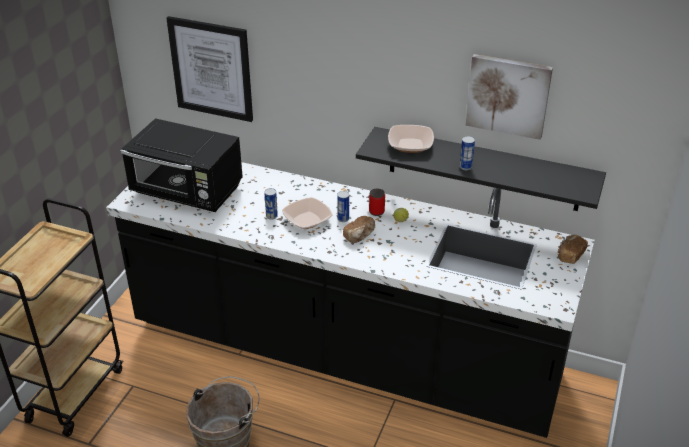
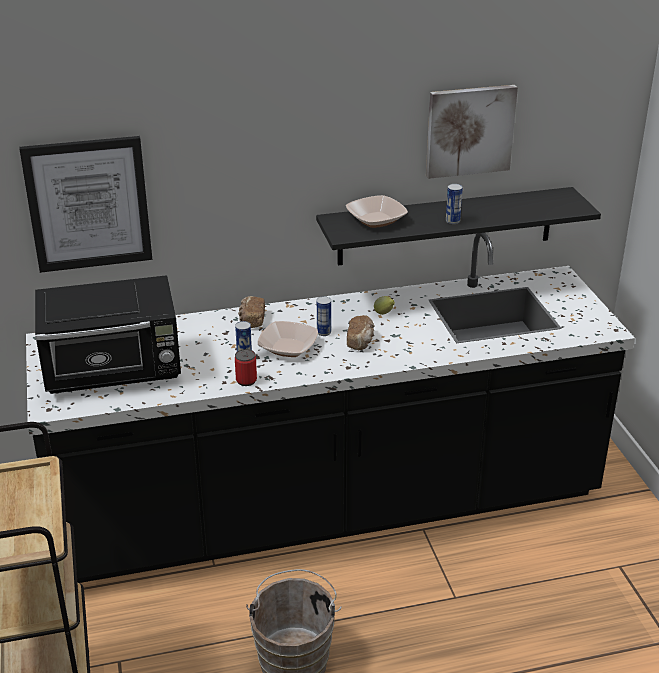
camera: 35 degrees left, 5 degrees down
can [369,188,385,216] -> can moved to [235,349,257,386]
bread [558,235,588,264] -> bread moved to [238,296,265,328]

